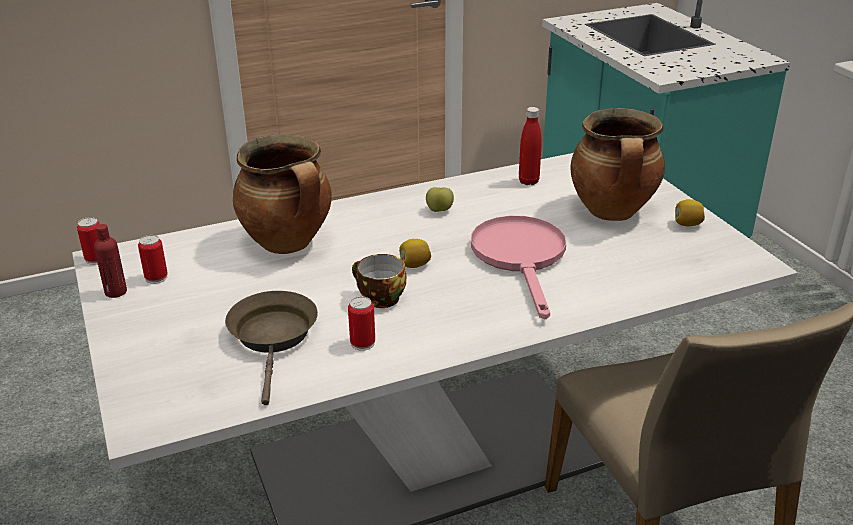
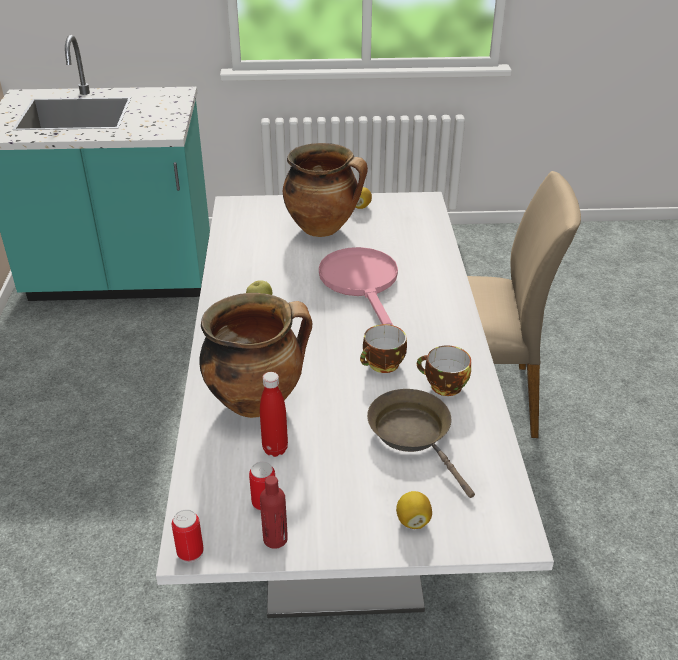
camera: 70 degrees left, 5 degrees up
brown frying pan [225,291,318,405] -> brown frying pan turned 45 degrees clockwise [367,389,475,498]
can [348,296,375,351] -> cup [417,345,471,396]
lemon [399,239,431,268] -> lemon moved to [396,491,432,529]
pink frying pan [471,216,566,319] -> pink frying pan turned 60 degrees clockwise [319,247,398,326]
red bottle [519,107,542,185] -> red bottle moved to [260,372,288,457]

